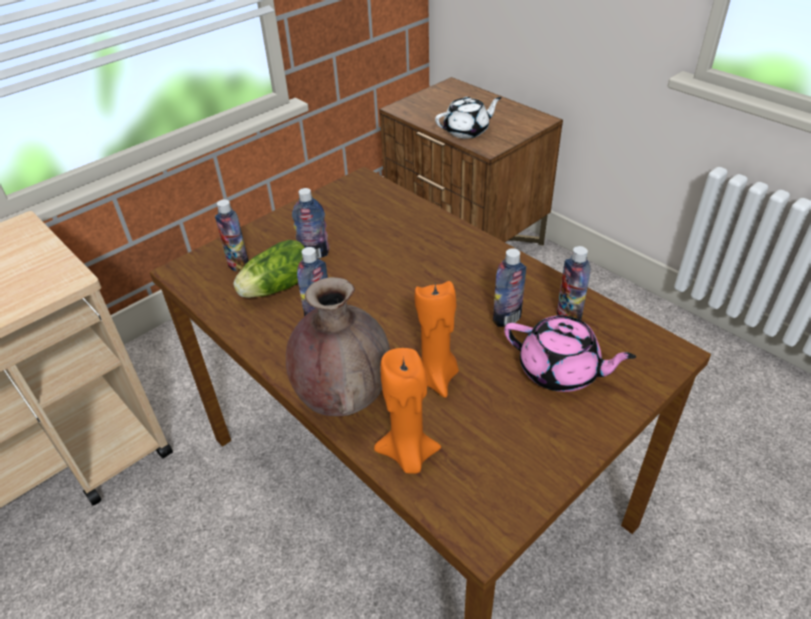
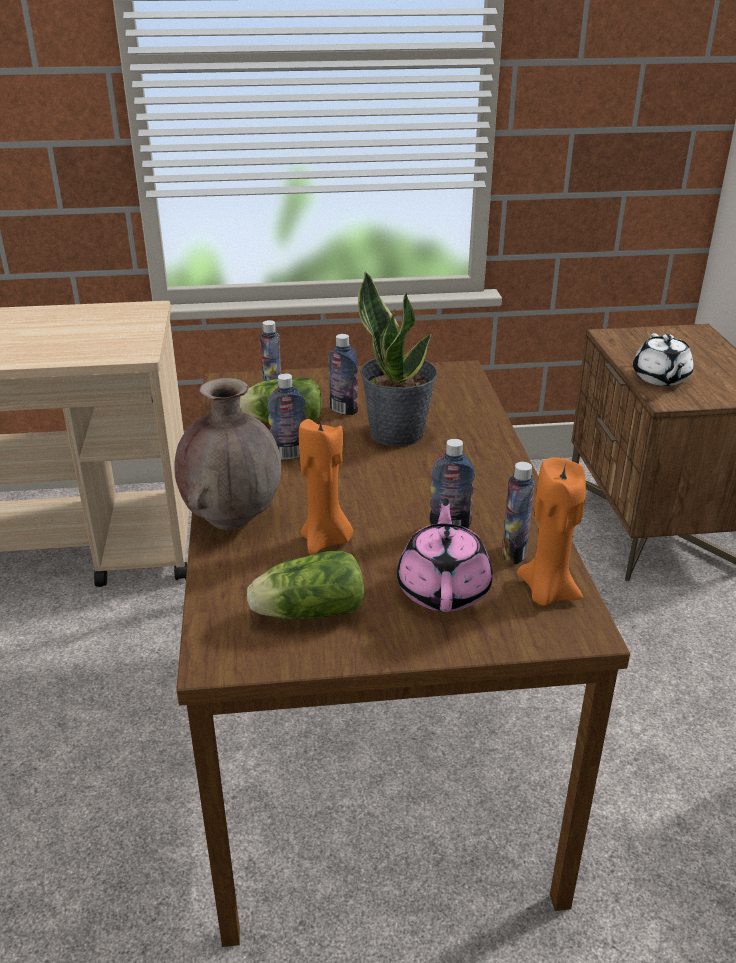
camera: 35 degrees right, 10 degrees down
orange candle [374,348,441,474] -> orange candle moved to [517,457,586,606]
white teapot [435,97,502,139] -> white teapot turned 75 degrees clockwise [633,333,694,386]
pink teapot [504,315,636,392] -> pink teapot turned 150 degrees counterclockwise [397,498,493,612]
none -> lettuce [247,551,364,619]
none -> potted plant [358,271,437,447]

